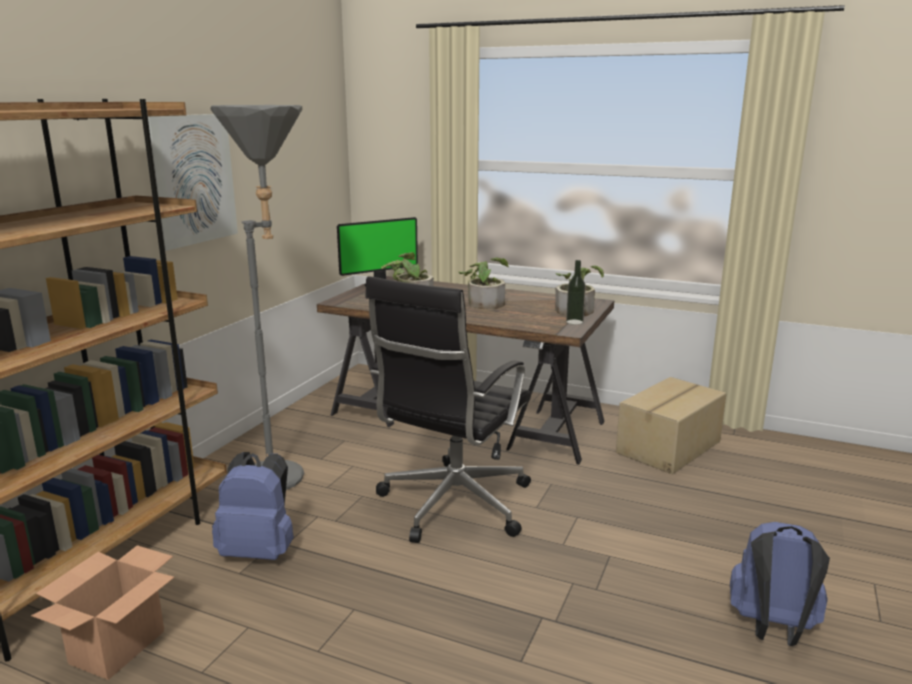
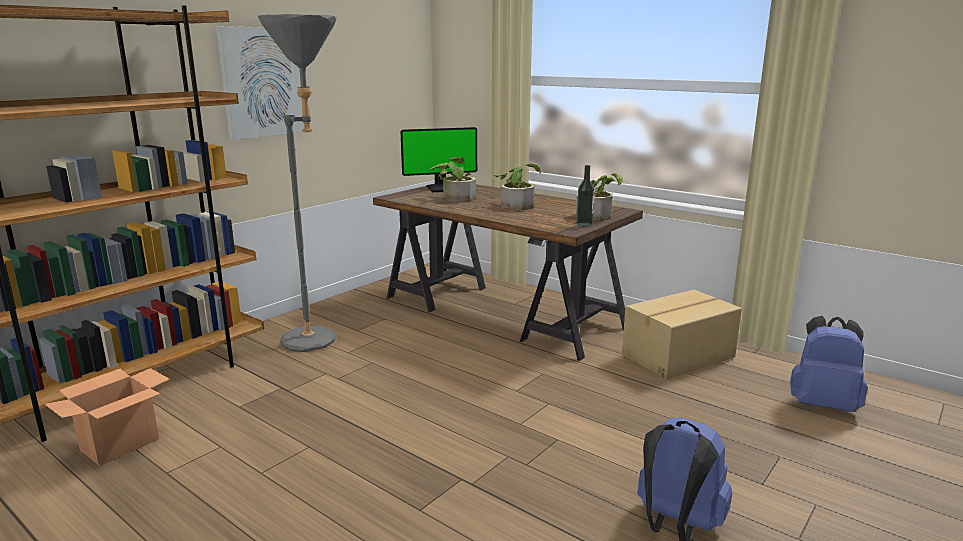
camera: 15 degrees right, 0 degrees up
blue backpack [212,452,294,560] -> blue backpack moved to [790,316,868,412]
black office chair [365,276,531,543] -> none

